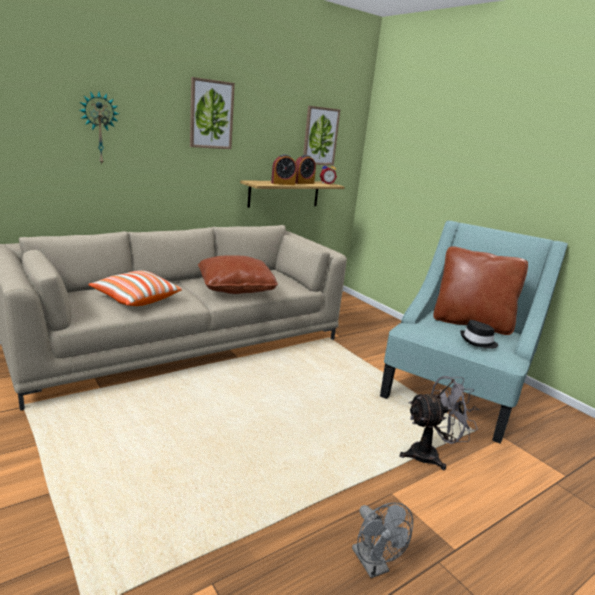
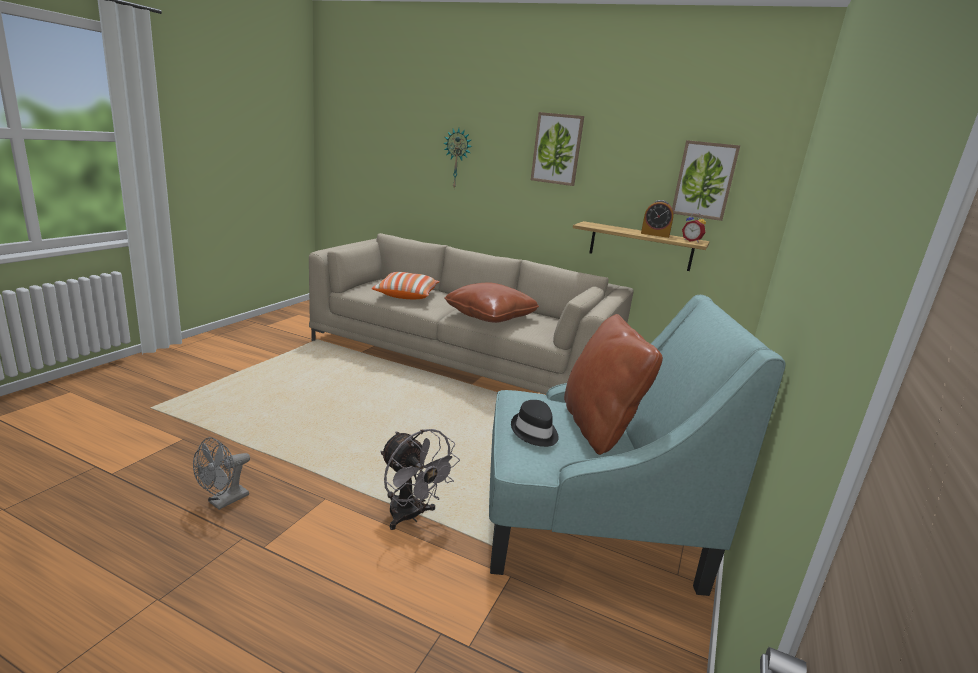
camera: 60 degrees right, 0 degrees up
alarm clock [271,154,297,185] -> none

